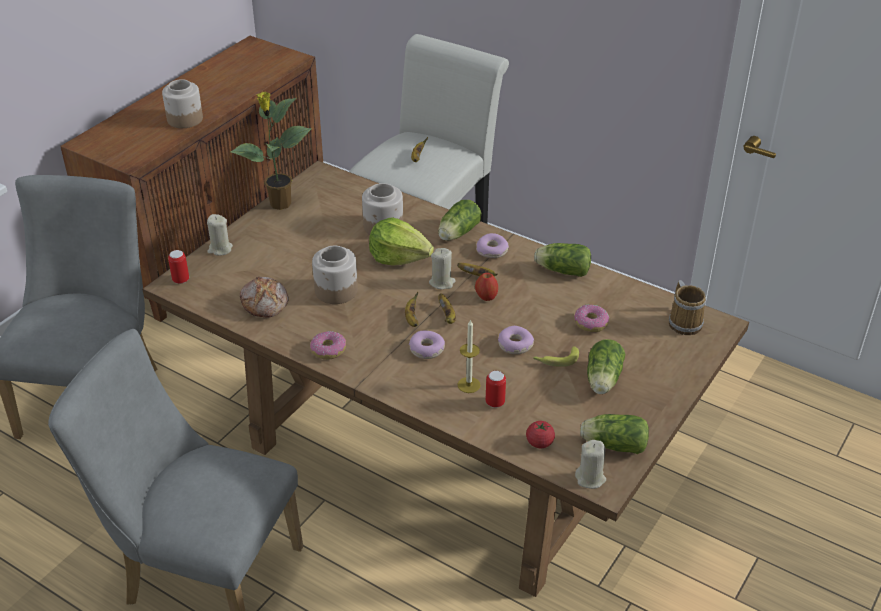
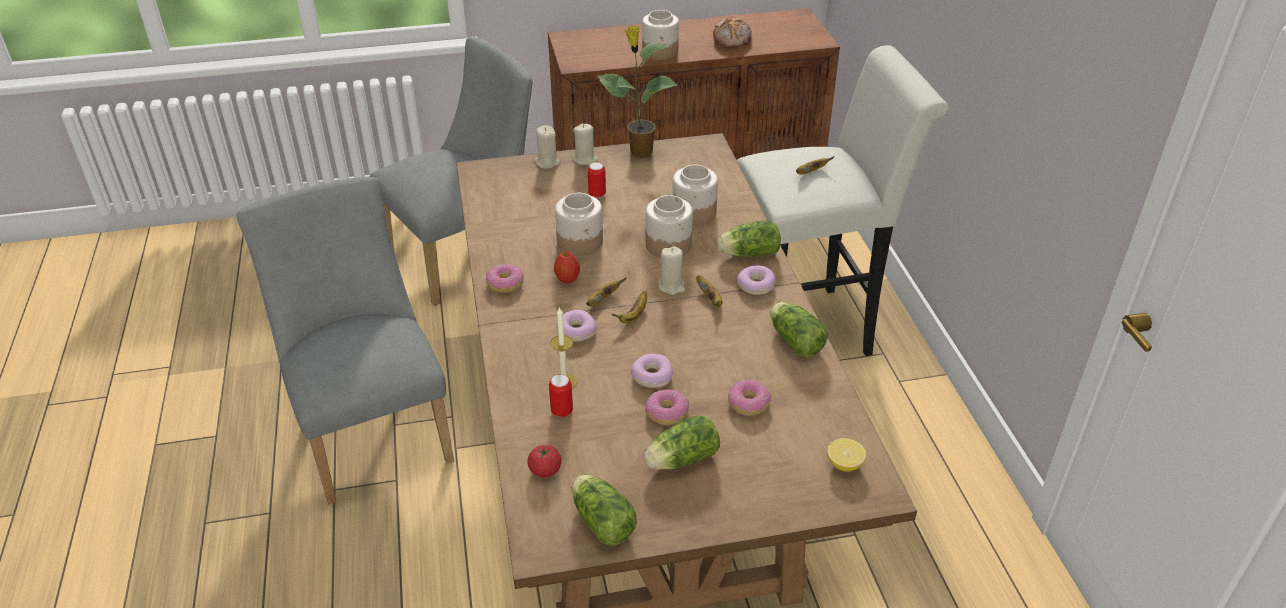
camera: 45 degrees right, 0 degrees up
can [168,250,189,284] -> can moved to [588,162,606,198]
bread [240,277,288,318] -> bread moved to [713,17,752,47]
lettuce [369,217,434,266] -> jar [646,195,693,258]
apple [475,273,498,301] -> apple moved to [554,251,580,284]
banana [533,346,579,367] -> donut [645,389,689,425]
beige candle [575,440,606,489] -> beige candle moved to [572,124,599,165]
mug [669,280,706,335] -> lemon [827,438,866,472]

